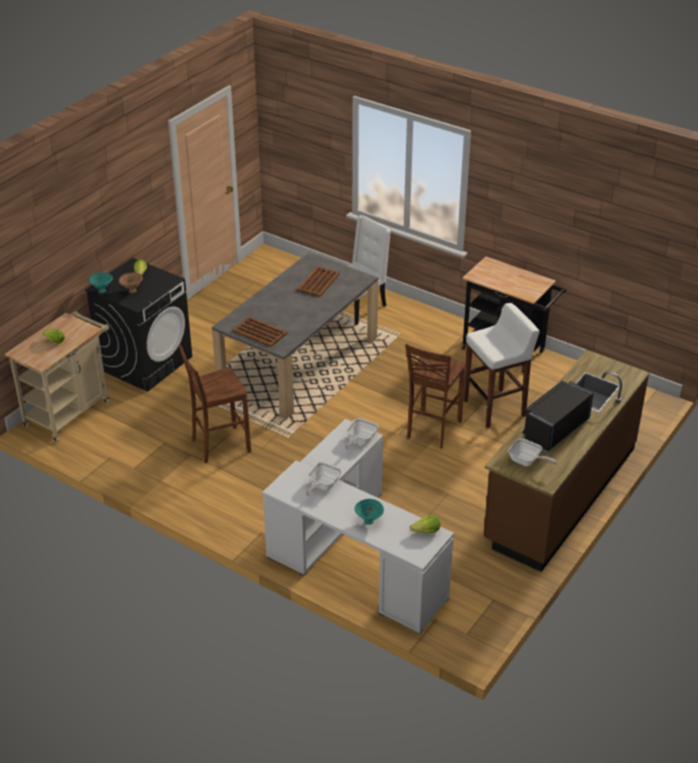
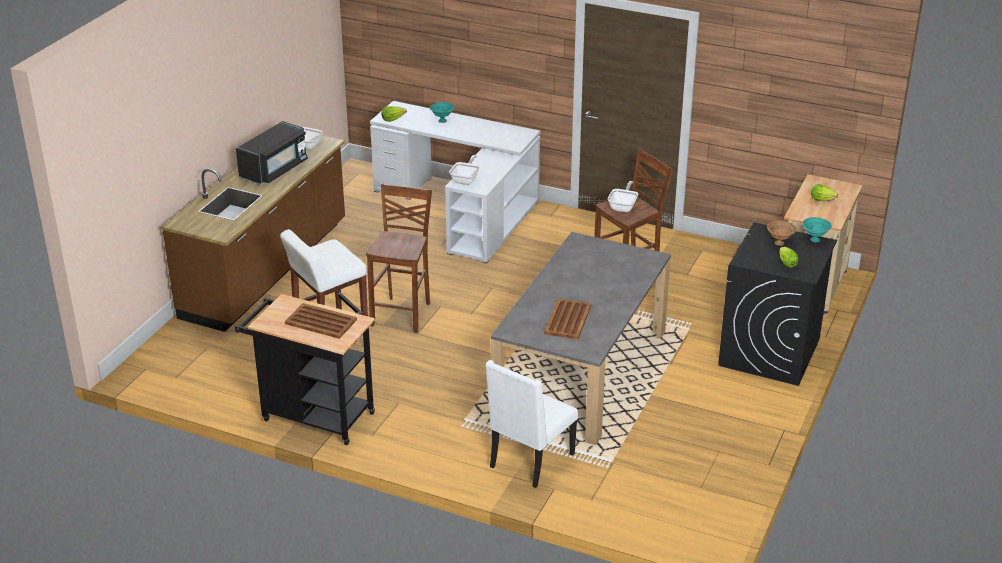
camera: 170 degrees right, 5 degrees down
brown tray [233,316,287,347] -> brown tray moved to [285,303,357,339]
frying pan [306,462,342,496] -> frying pan moved to [608,181,638,212]

